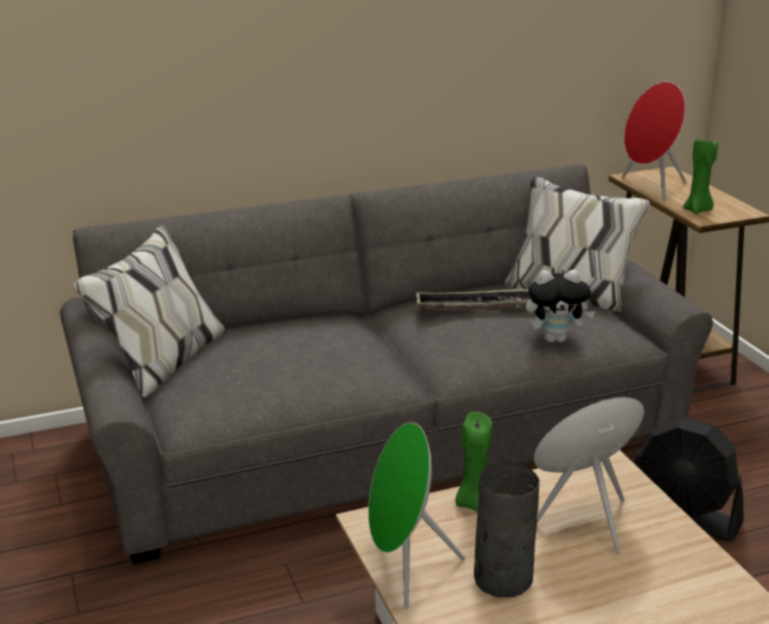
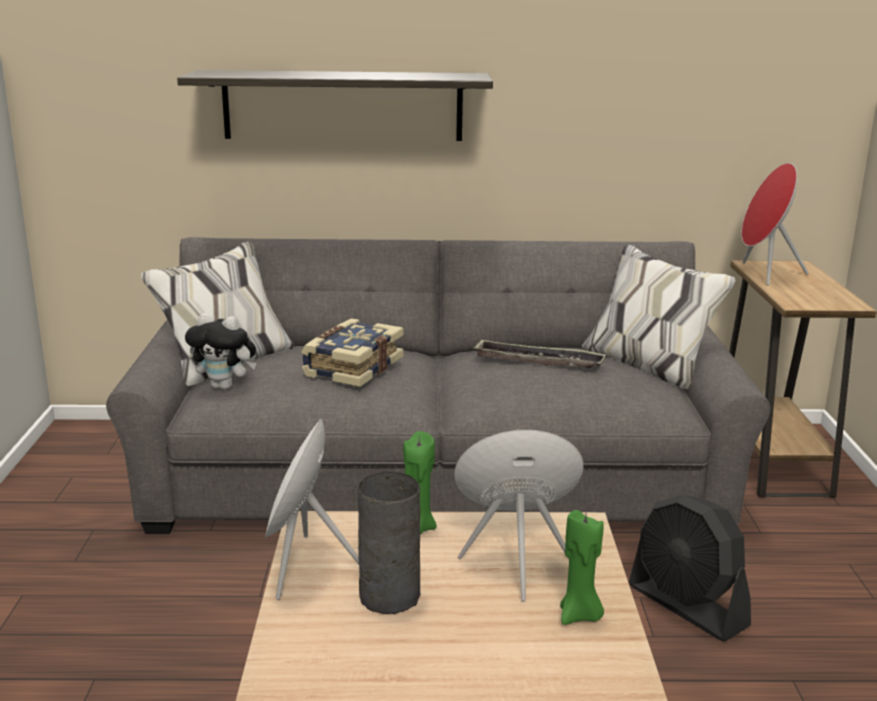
camera: 20 degrees right, 5 degrees down
green speaker [368,422,465,609] -> white speaker [265,418,359,600]
plush toy [526,270,596,343] -> plush toy moved to [185,313,256,390]
green candle [683,138,718,214] -> green candle moved to [560,510,604,625]
none -> shelf [177,70,493,141]
none -> book [301,318,404,387]

